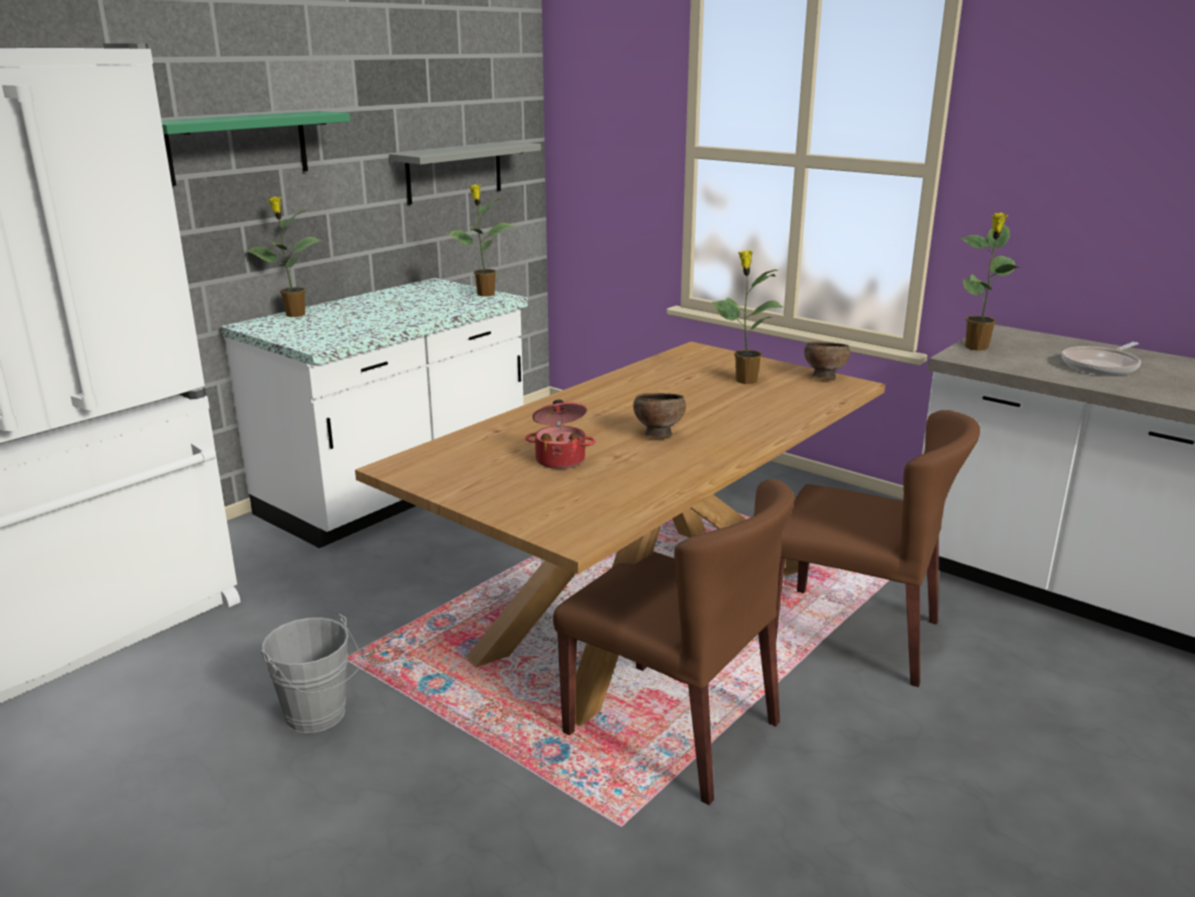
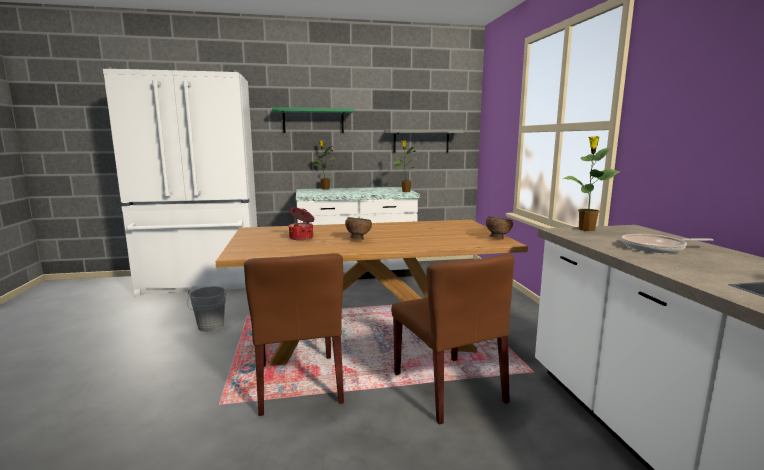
camera: 40 degrees right, 10 degrees down
potted plant [712,250,783,384] -> none

